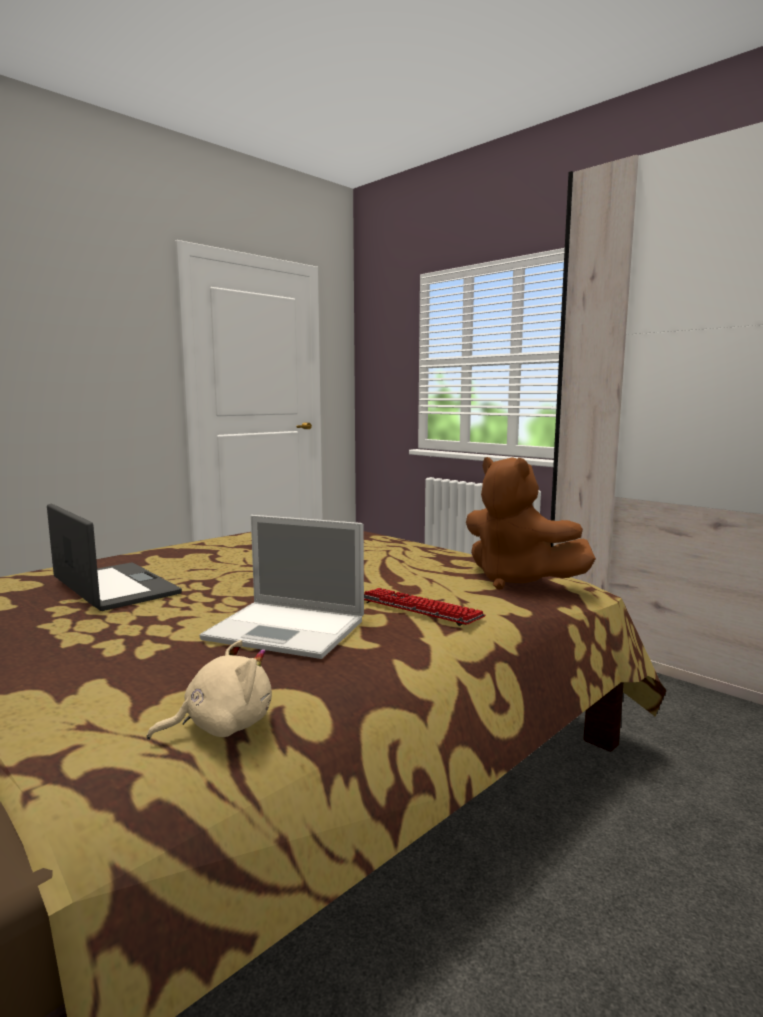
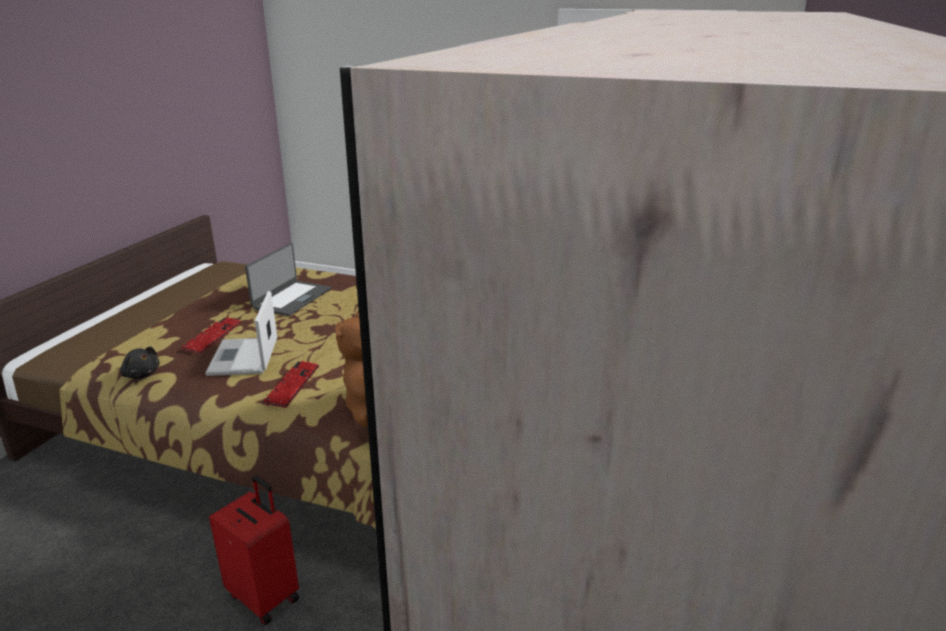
camera: 65 degrees right, 15 degrees up
beige plush toy [147,640,272,740] -> black plush toy [120,347,160,379]
none -> keyboard [181,317,242,354]
none -> red suitcase [209,475,299,625]

